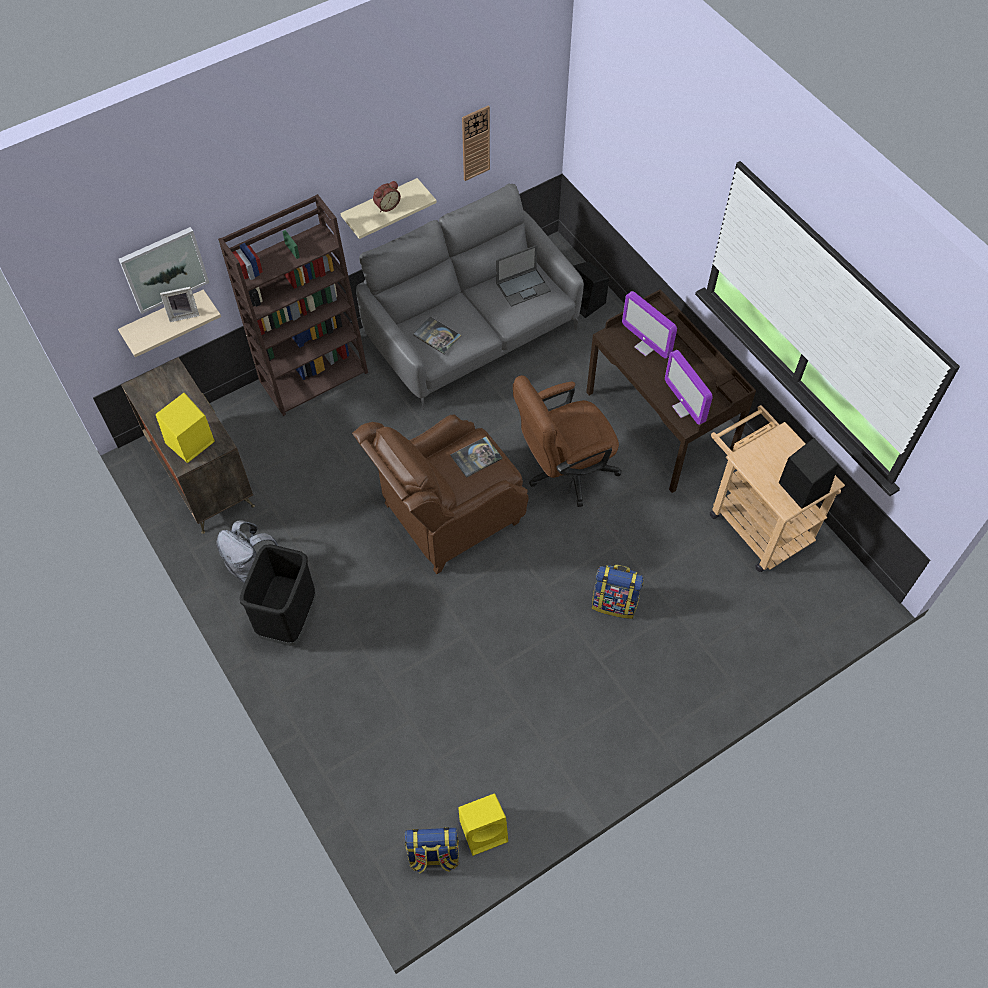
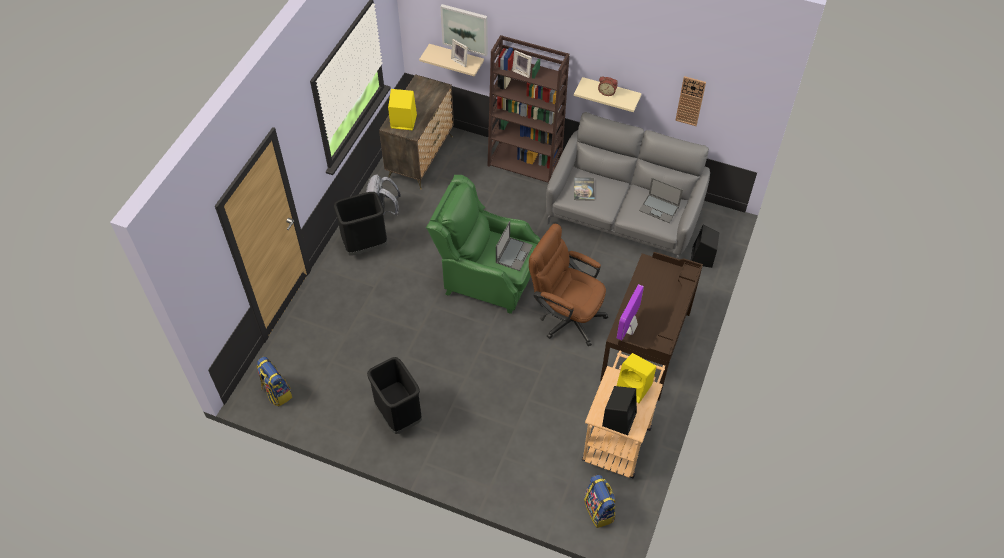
camera: 55 degrees right, 5 degrees down
brown armchair [352,415,529,574] -> green armchair [426,175,540,314]
book [451,436,503,478] -> laptop [496,221,533,271]
yellow speaker [458,793,508,856] -> yellow speaker moved to [617,353,657,403]
backpack [592,565,643,619] -> backpack moved to [584,475,615,528]
monitor [622,291,677,359] -> none
none -> black trash can [367,357,422,434]
none -> picture frame [512,50,532,78]

